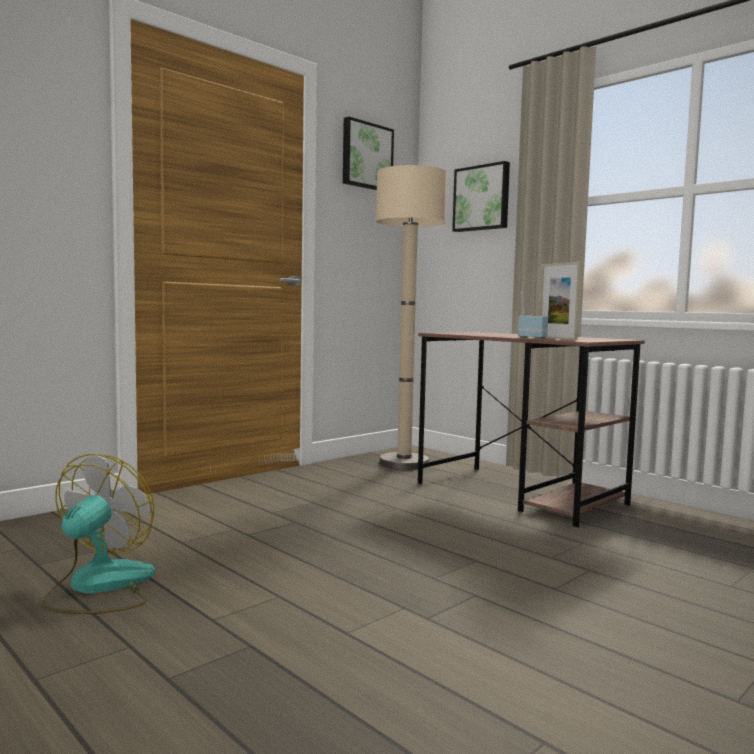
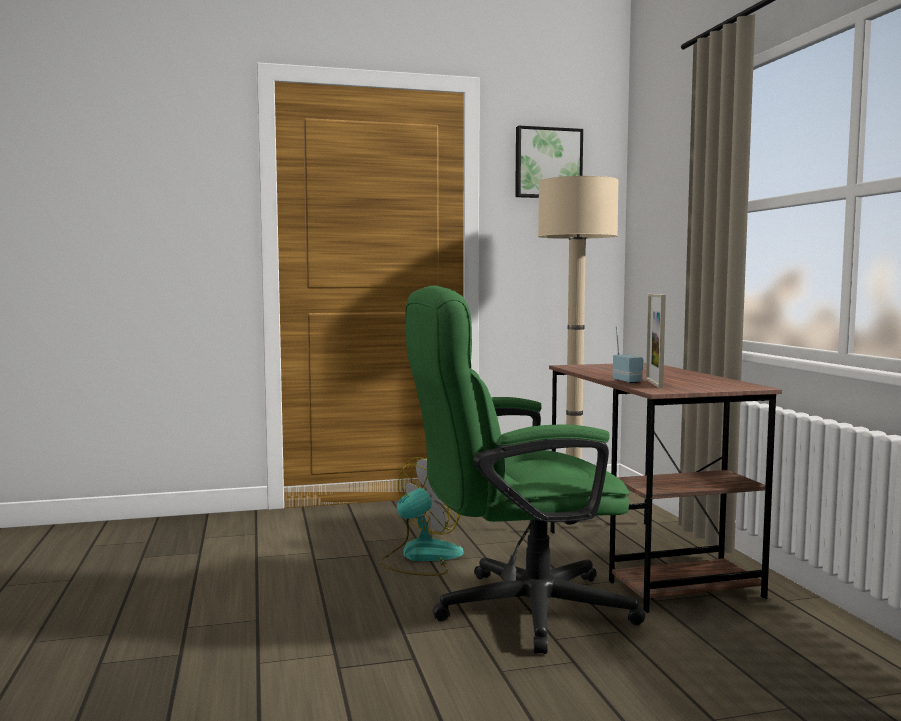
camera: 30 degrees right, 0 degrees up
fan [40,454,155,614] -> fan moved to [380,457,464,575]
picture [452,161,510,232] -> none
none -> green office chair [405,286,646,654]

